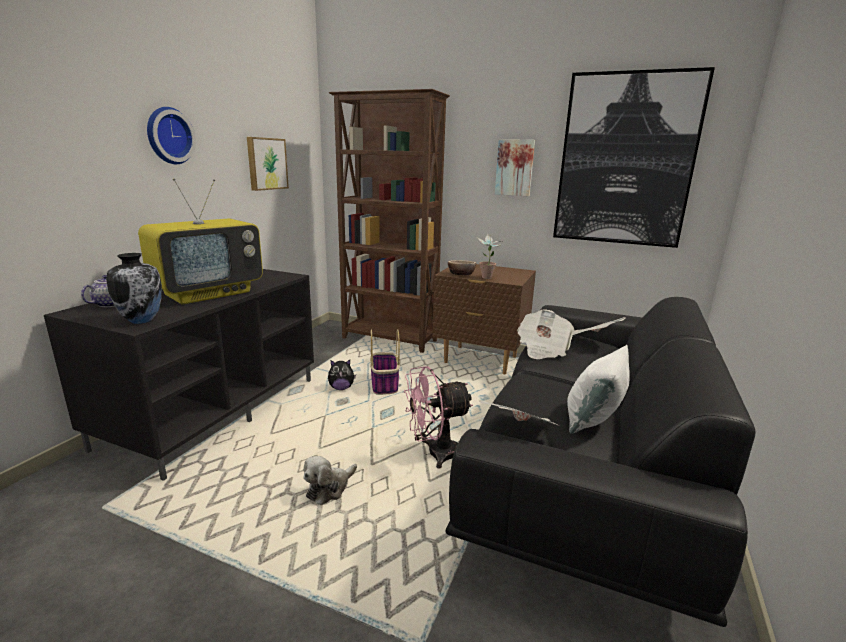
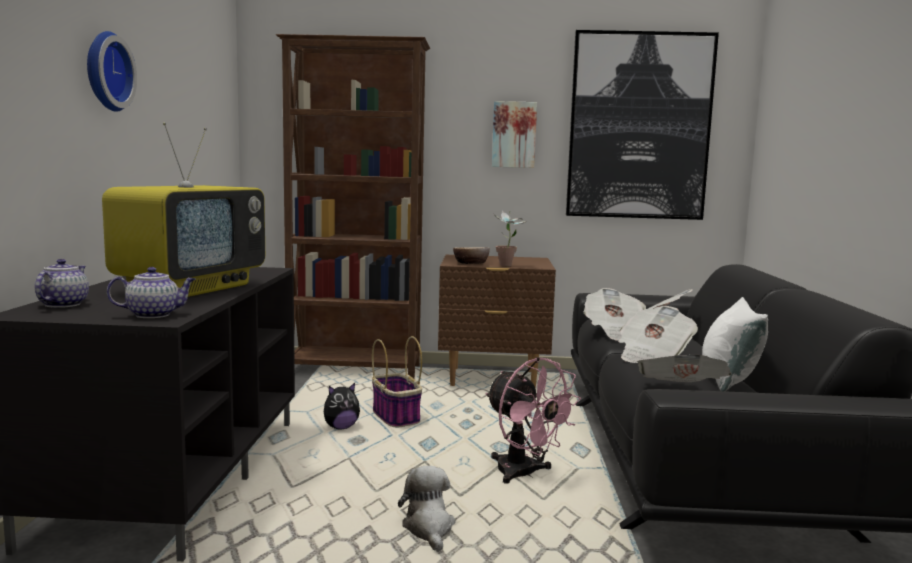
camera: 20 degrees left, 10 degrees down
vase [106,253,162,324] -> teapot [107,267,196,318]
picture [247,137,289,191] -> none
plush toy [303,456,357,505] -> plush toy turned 150 degrees clockwise [398,466,456,552]
pink fan [404,366,473,469] -> pink fan turned 90 degrees counterclockwise [485,357,581,484]
none -> newspaper [618,306,698,363]

